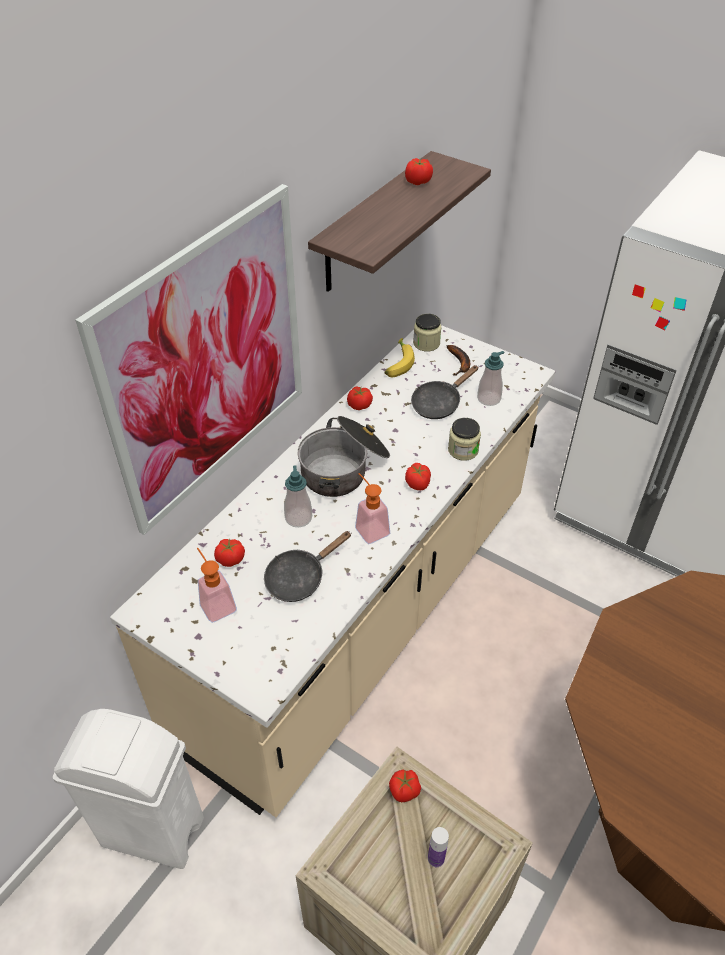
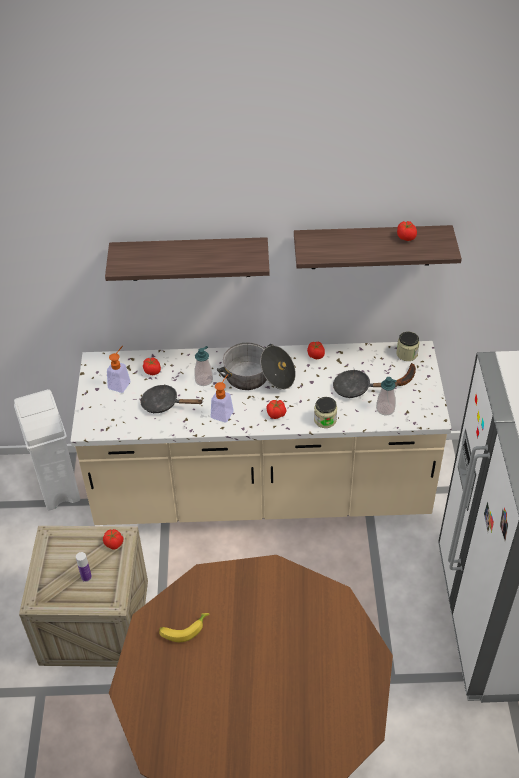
camera: 55 degrees right, 0 degrees up
picture [75,184,302,535] -> shelf [105,237,270,281]
banana [385,338,415,377] -> banana moved to [159,613,210,642]

